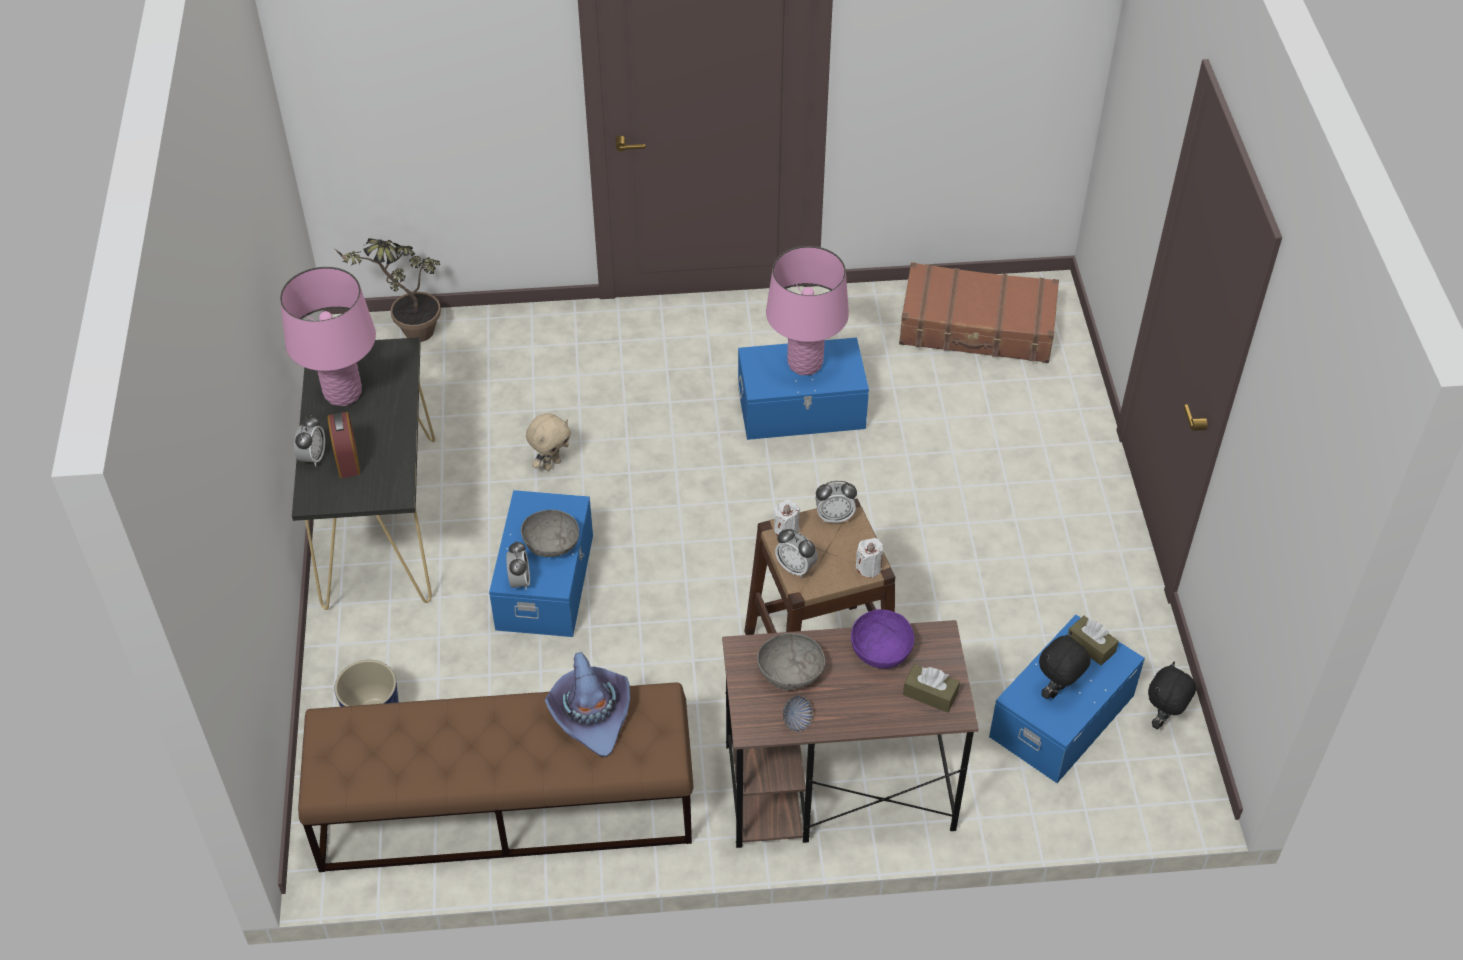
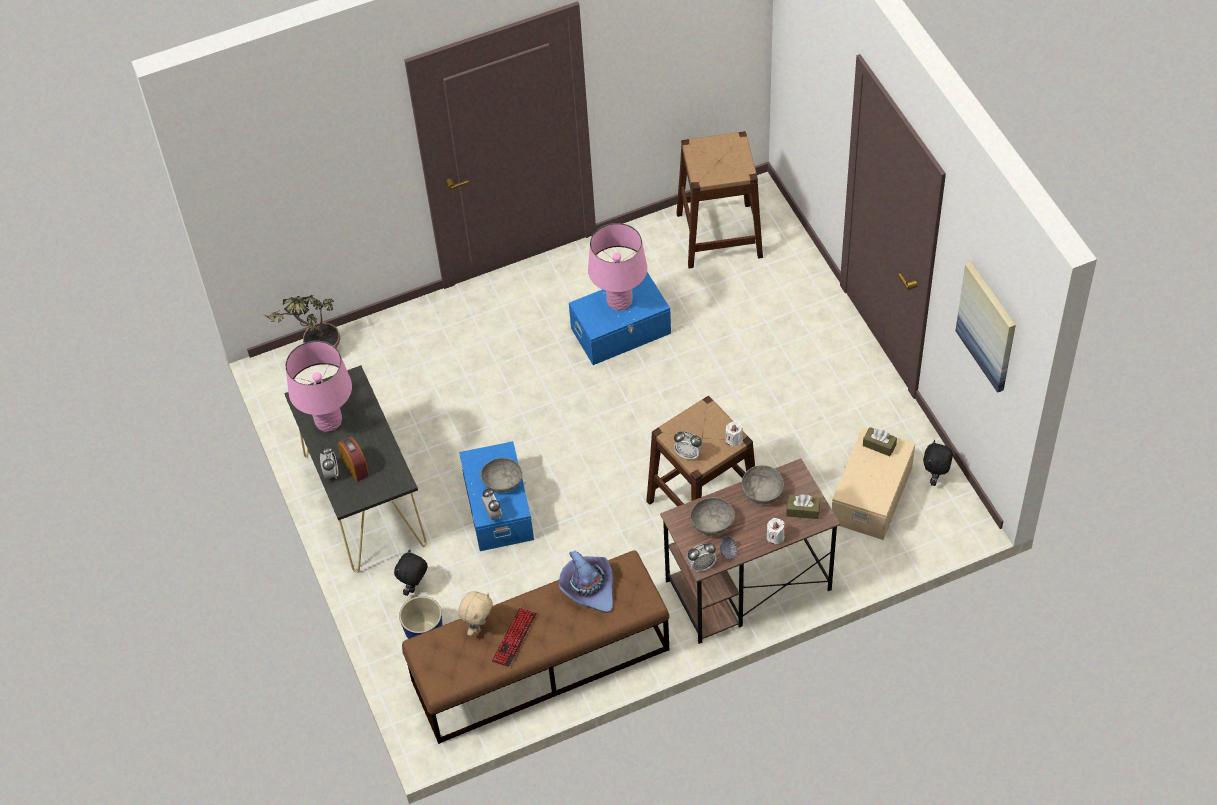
camera: 15 degrees left, 5 degrees up
beige plush toy [526,413,571,471] -> beige plush toy moved to [458,591,493,636]
white candle [774,500,800,536] -> white candle moved to [767,518,785,544]
alarm clock [816,481,857,523] -> alarm clock moved to [687,543,717,572]
purple bowl [851,609,915,669] -> grey bowl [742,465,784,504]
brown suitcase [899,262,1059,363] -> brown stool [676,131,763,269]
blue storage box [989,615,1145,783] -> beige storage box [832,427,915,540]
black plush toy [1039,632,1091,699] -> black plush toy moved to [394,550,428,596]
none -> keyboard [492,608,537,667]
none -> picture [955,262,1016,393]

